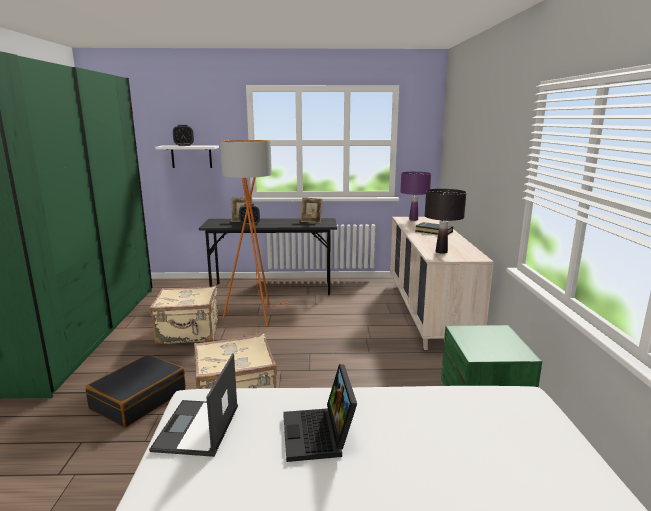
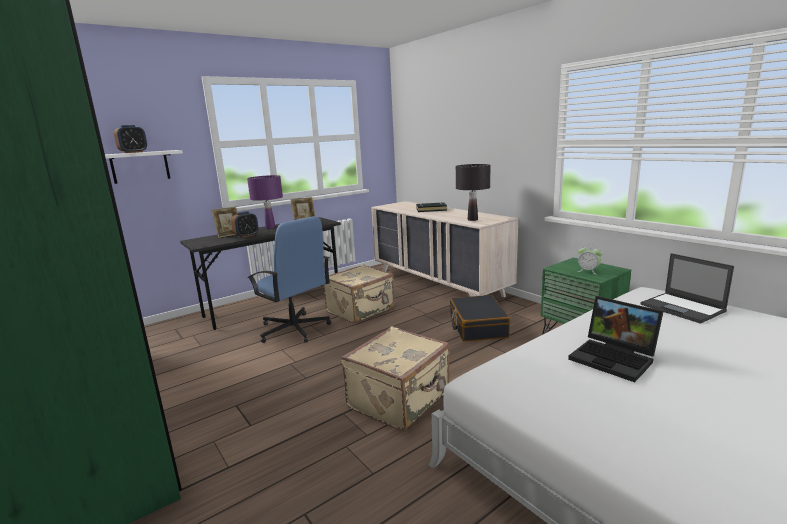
camera: 35 degrees left, 0 degrees up
black suitcase [85,354,186,428] -> black suitcase moved to [450,295,511,341]
laptop [149,353,238,457] -> laptop moved to [641,253,734,324]
beige suitcase [150,286,218,344] -> beige suitcase moved to [323,264,395,323]
orange floor lamp [220,140,290,326] -> blue office chair [248,216,331,343]
purple table lamp [400,172,431,221] -> purple table lamp moved to [247,175,283,229]
none -> alarm clock [577,244,603,275]

